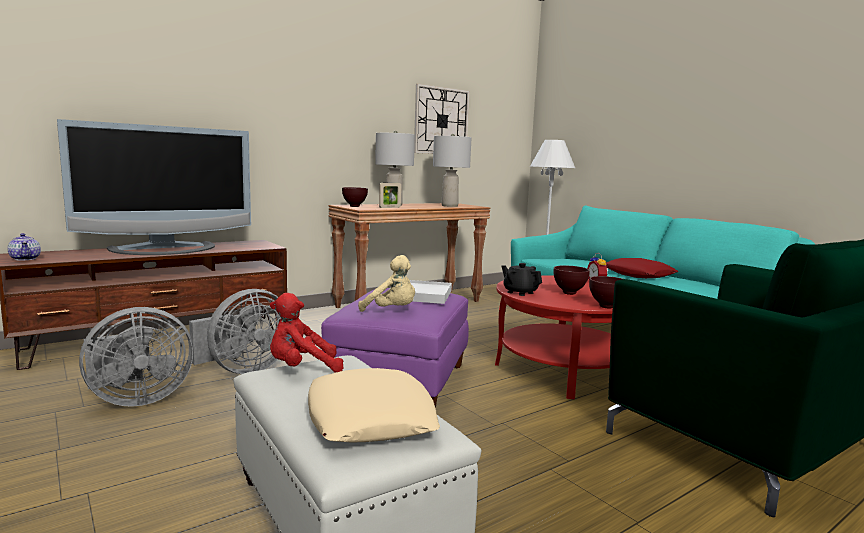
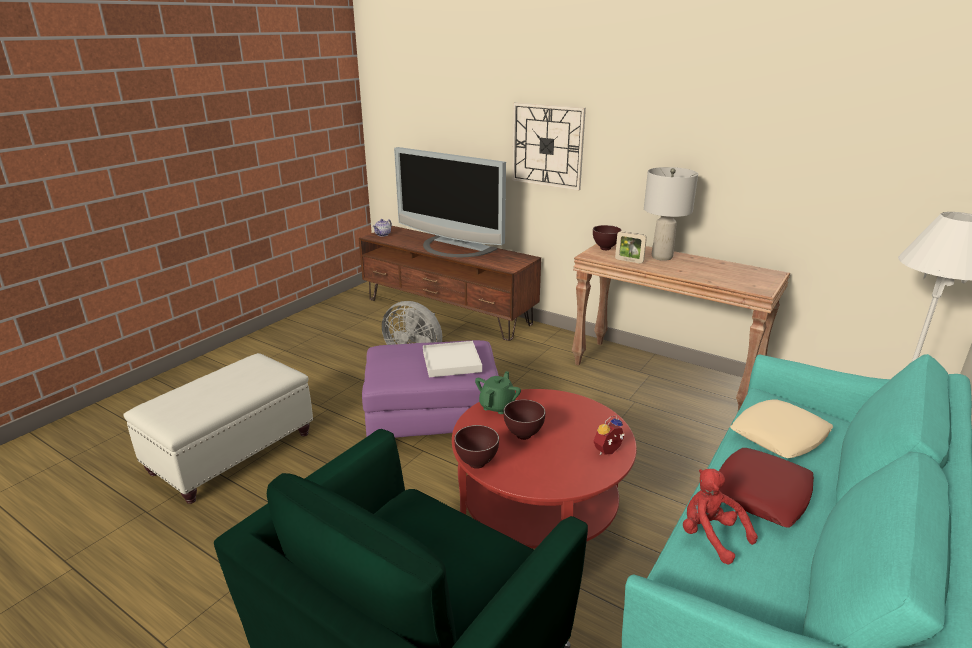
camera: 70 degrees right, 15 degrees up
grey fan [79,307,193,407] -> none
red plush toy [270,293,343,373] -> red plush toy moved to [683,469,758,565]
beige pillow [308,368,440,442] -> beige pillow moved to [730,399,833,458]
beige plush toy [358,255,415,312] -> none
wall clock [414,84,470,154] -> wall clock moved to [512,102,586,191]
grey table lamp [433,134,471,207] -> none
black teapot [501,263,542,296] -> green teapot [475,371,521,414]

